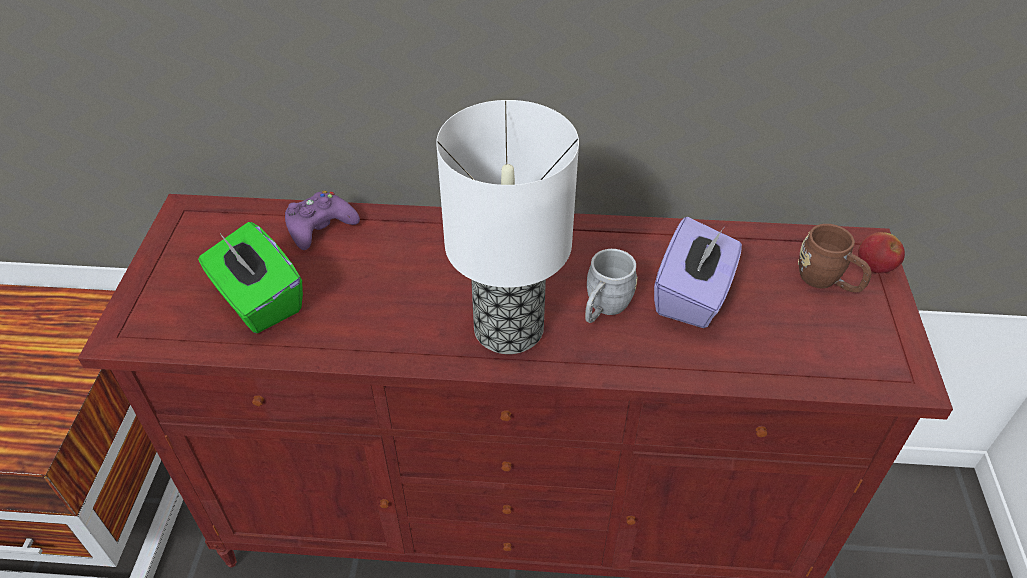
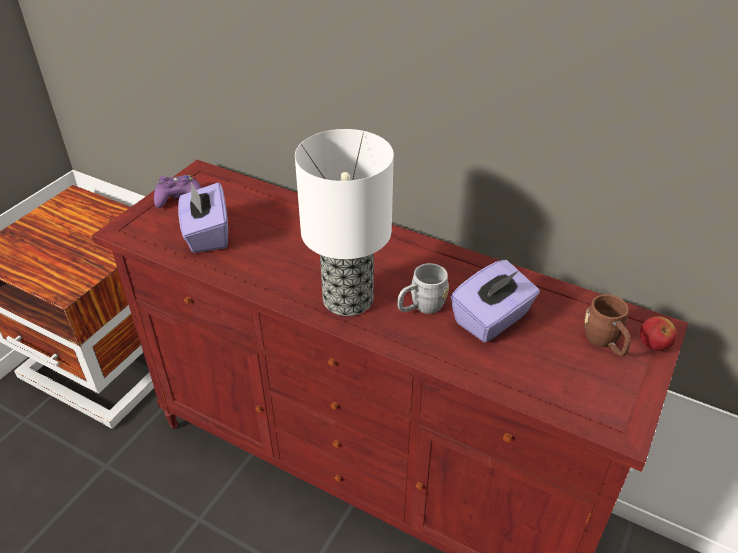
camera: 25 degrees right, 5 degrees down
green tissue box [198,222,303,333] -> purple tissue box [178,182,228,253]
purple game controller [285,191,360,250] -> purple game controller moved to [154,175,201,208]

